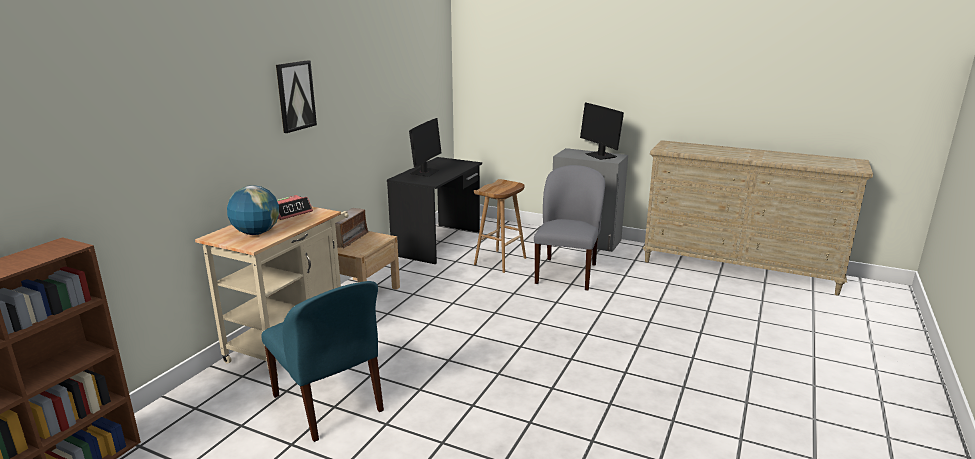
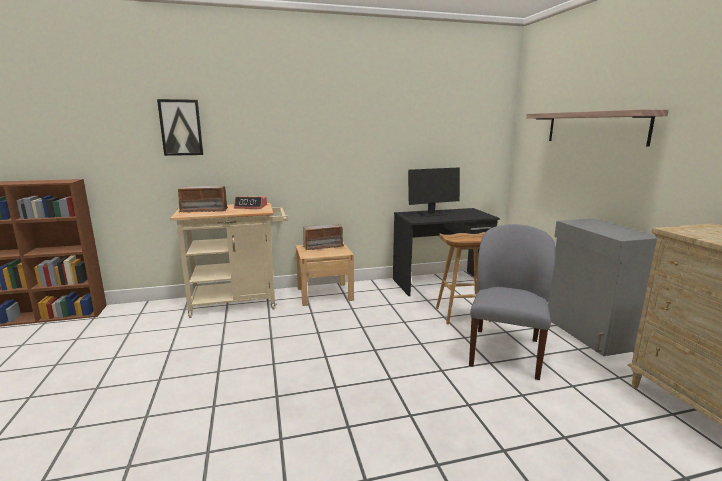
camera: 50 degrees right, 5 degrees down
globe [227,185,279,235] -> radio [178,186,228,213]
blue chair [261,281,384,442] -> none
picture [276,60,317,133] -> picture moved to [157,99,203,156]
grey chair [534,165,605,290] -> grey chair turned 45 degrees counterclockwise [469,224,556,380]
monitor [580,103,624,160] -> none
none -> shelf [526,109,669,146]

